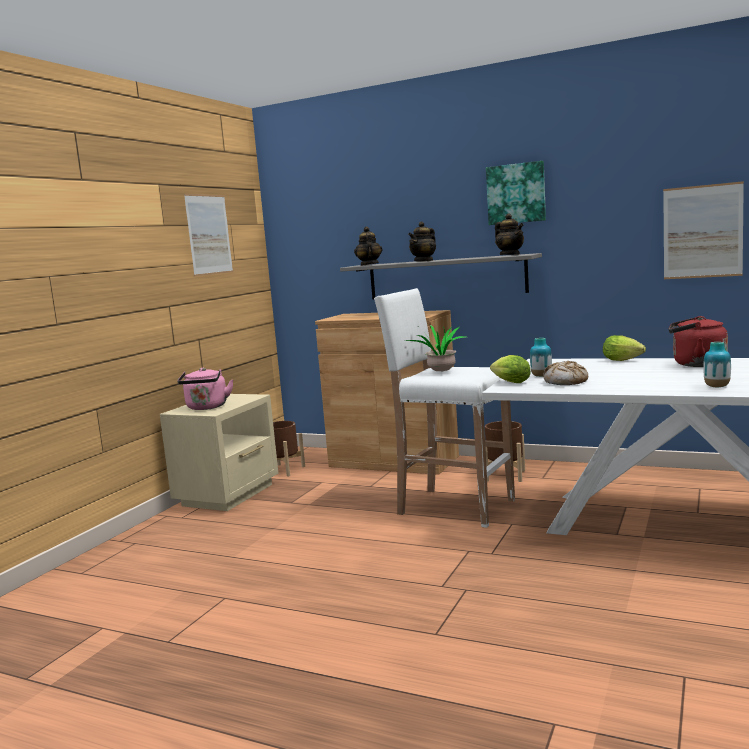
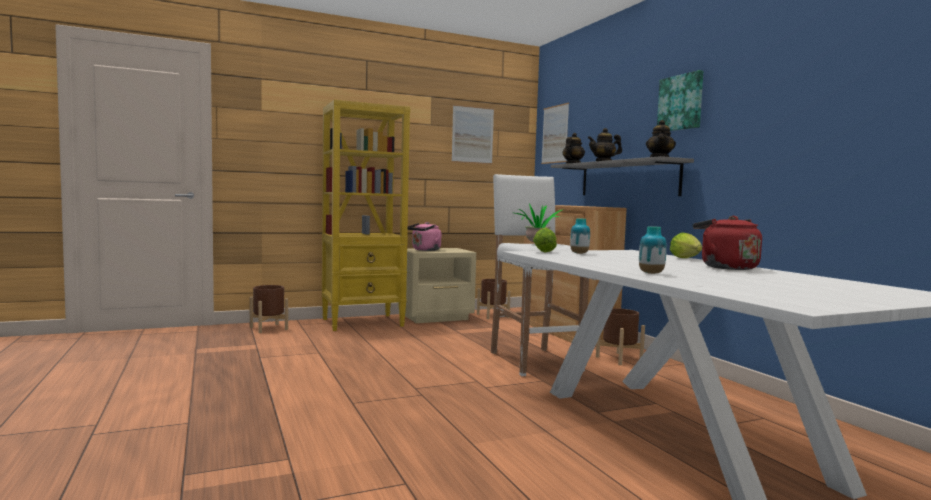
camera: 40 degrees right, 5 degrees down
bread [543,361,588,385] -> none
picture [663,181,744,279] -> picture moved to [541,103,569,164]
none -> brown planter [250,285,288,333]
none -> yellow bookcase [322,100,410,331]

